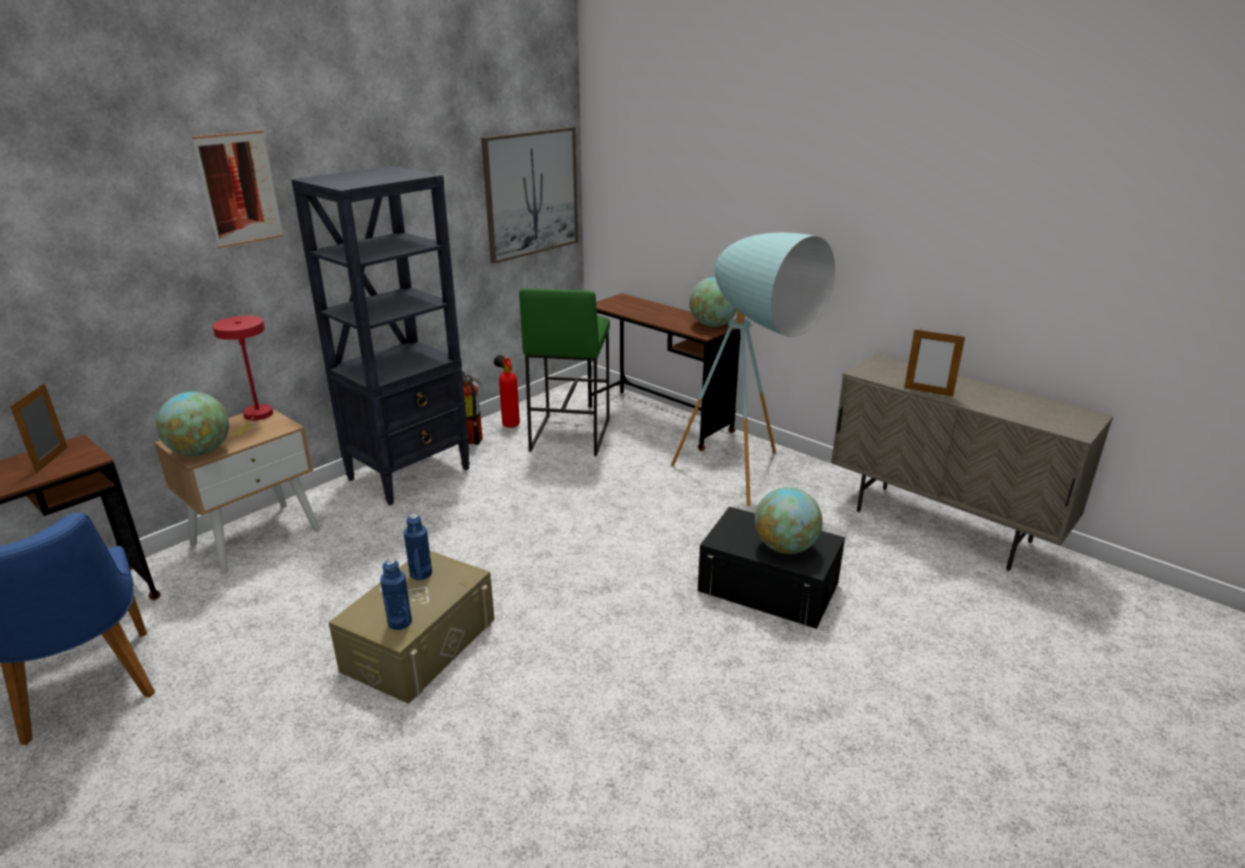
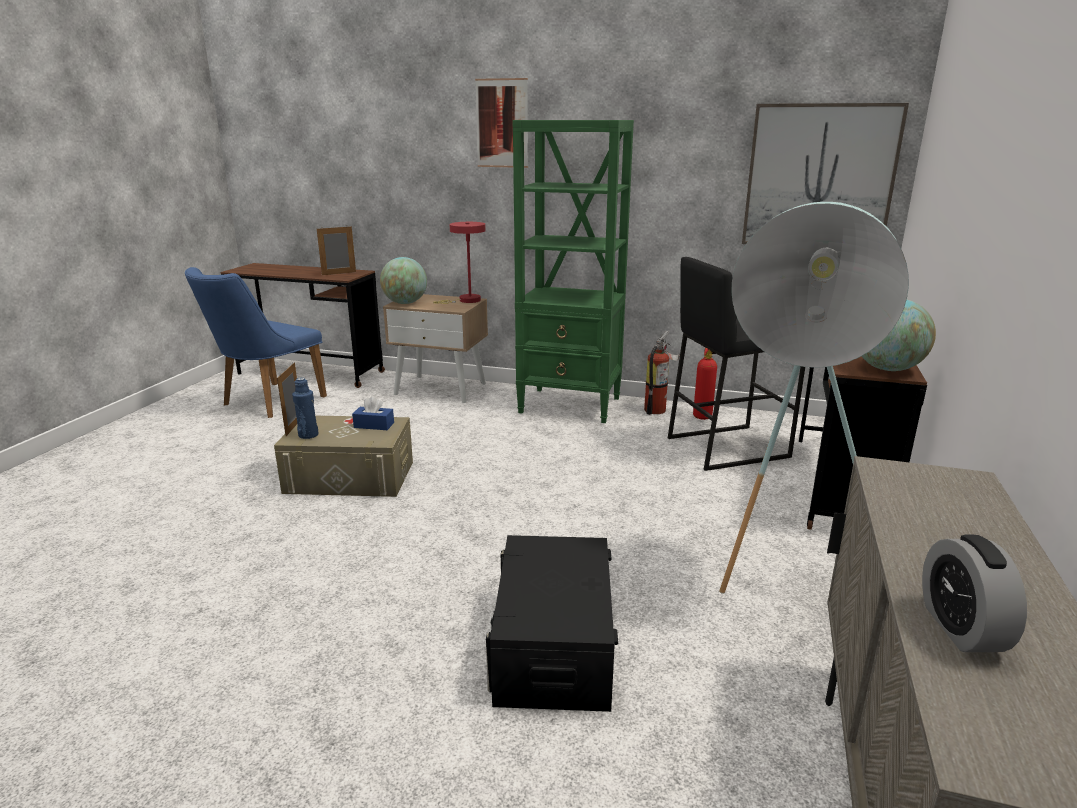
camera: 65 degrees right, 5 degrees down
black bookcase [291,166,470,505] -> green bookcase [512,120,634,423]
blue bottle [404,514,432,580] -> blue tissue box [352,397,394,430]
green stool [519,288,610,456] -> black stool [668,257,805,471]
globe [755,487,823,554] -> none
picture frame [904,328,965,397] -> picture frame moved to [277,363,297,436]
none -> alarm clock [922,535,1027,652]

